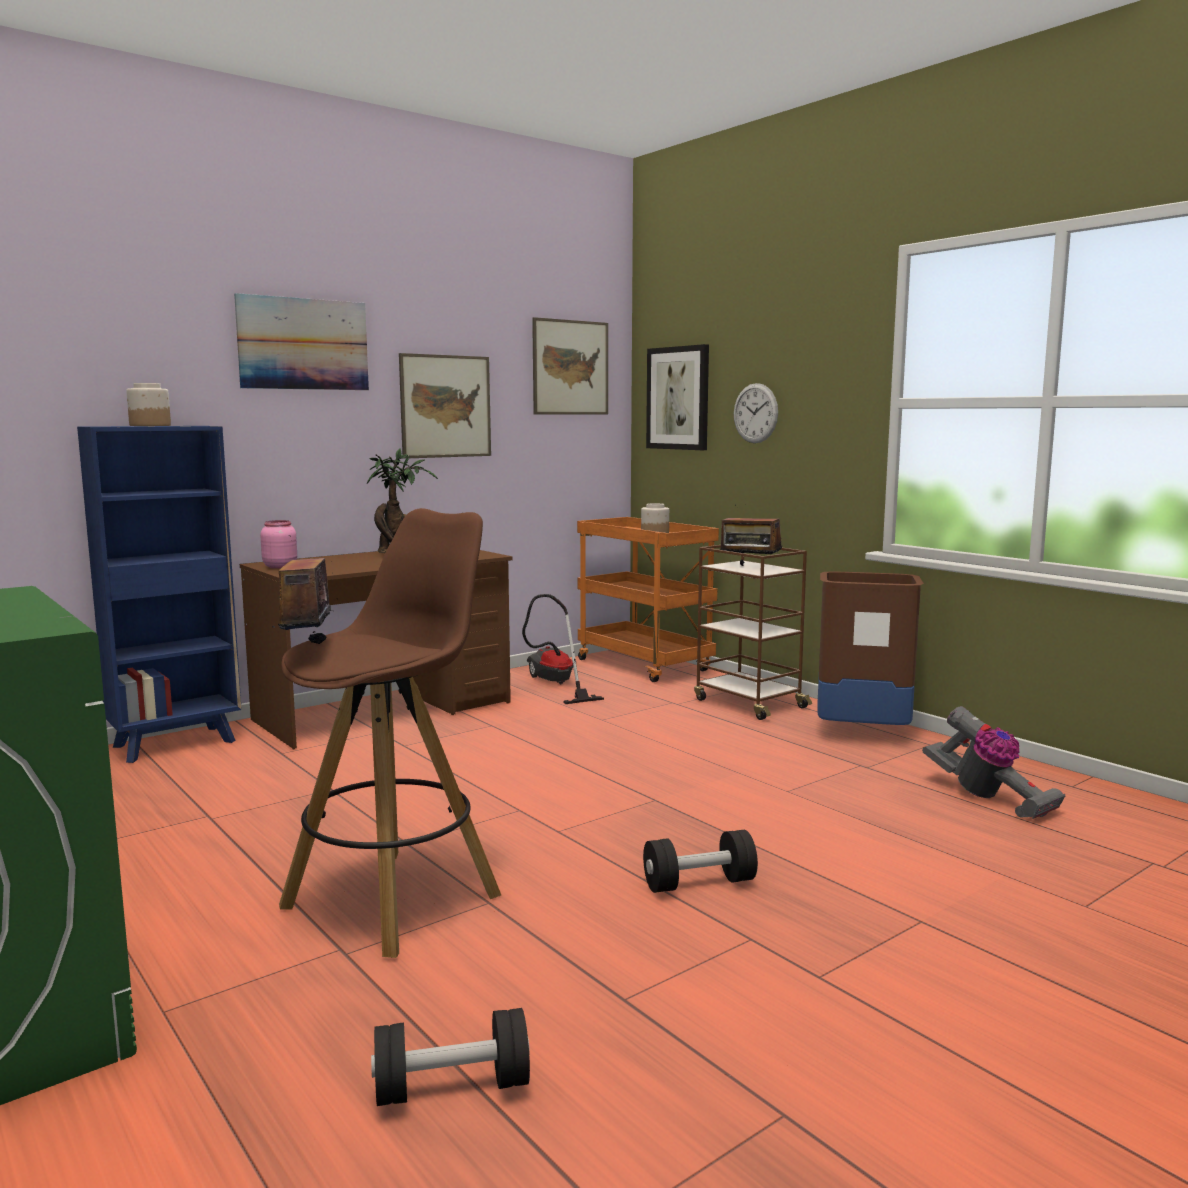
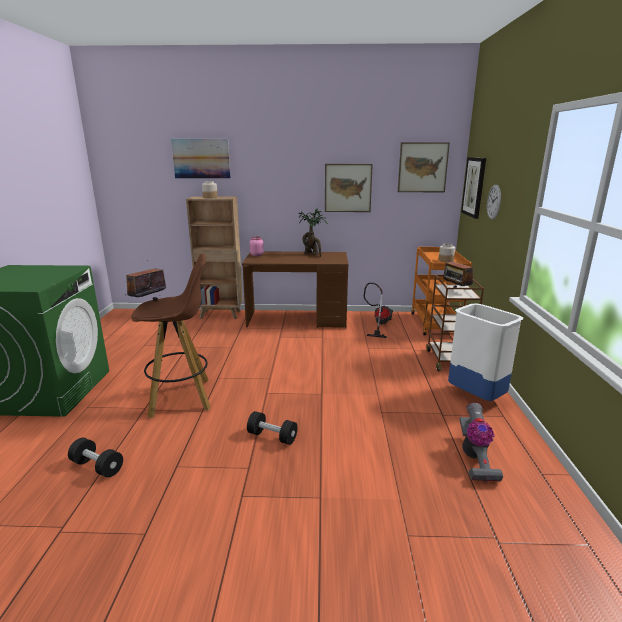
camera: 40 degrees right, 10 degrees up
blue bookcase [77,426,242,763] -> brown bookcase [186,196,243,319]
picture [234,293,369,390] -> picture moved to [171,139,230,179]
brown trash can [818,572,924,725] -> white trash can [448,303,523,401]

